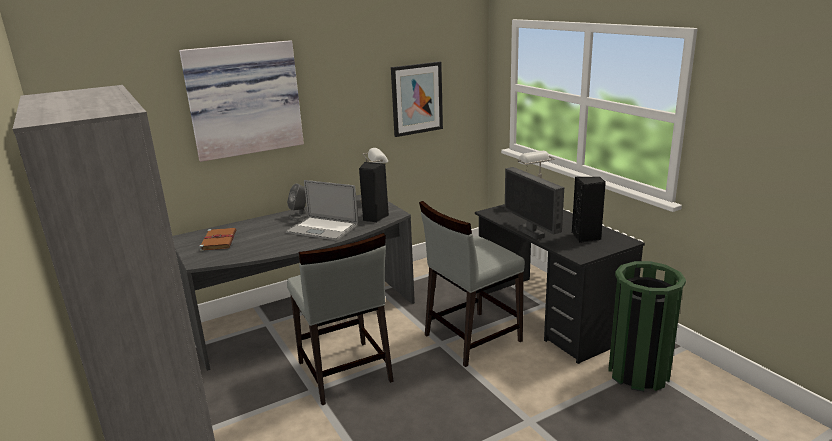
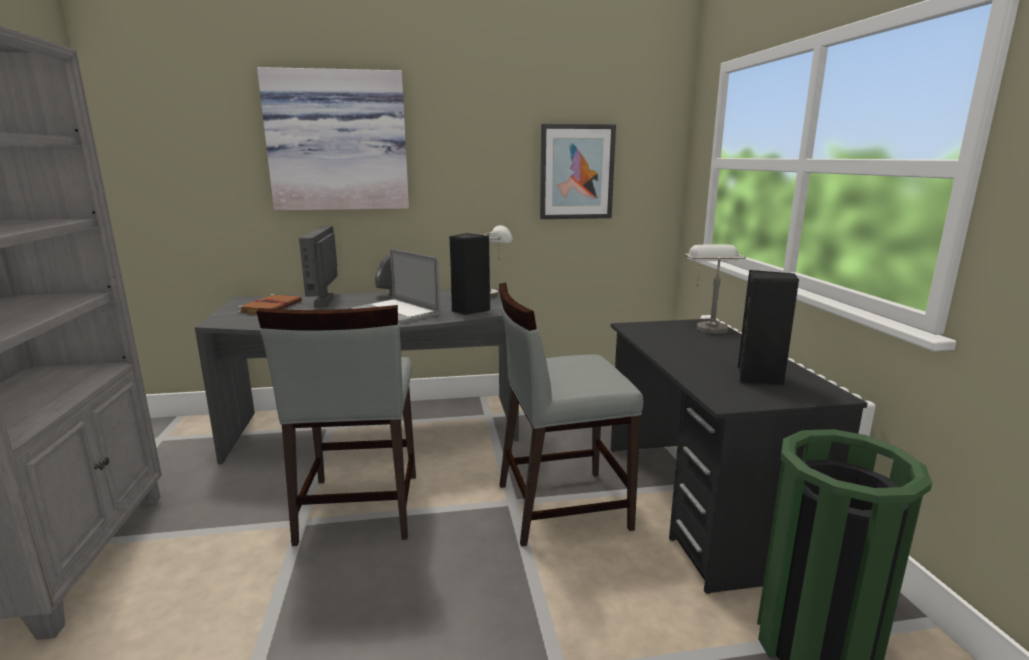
camera: 20 degrees right, 5 degrees down
monitor [505,167,564,240] -> monitor moved to [299,226,338,307]

